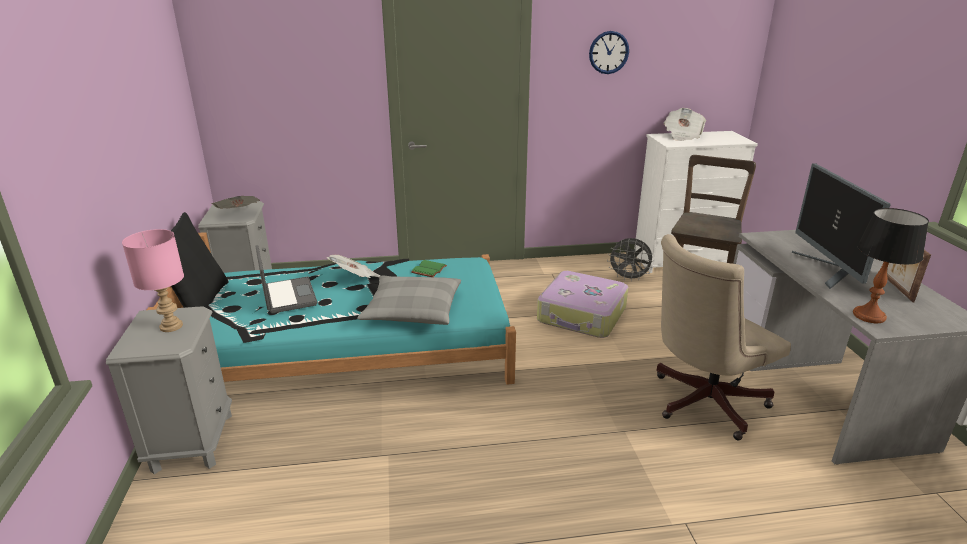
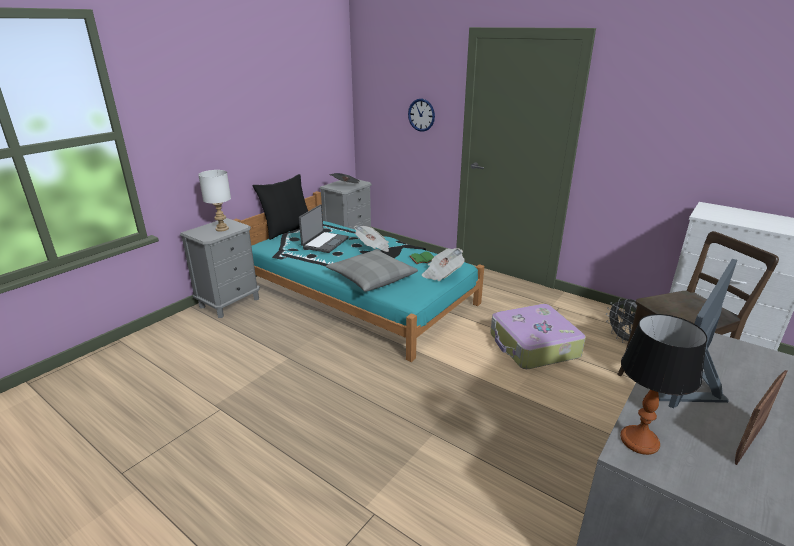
camera: 45 degrees right, 0 degrees up
pink table lamp [122,229,184,332] -> white table lamp [198,170,231,232]
wall clock [589,31,629,74] -> wall clock moved to [408,99,435,132]
beige office chair [656,234,791,441] -> none
newspaper [664,108,706,141] -> newspaper moved to [422,248,464,281]

